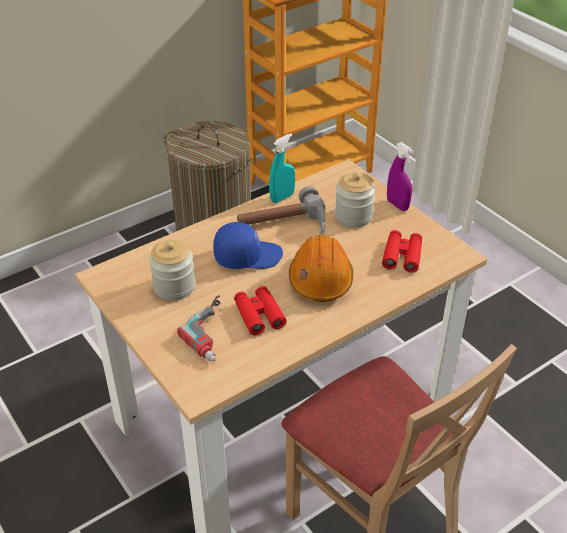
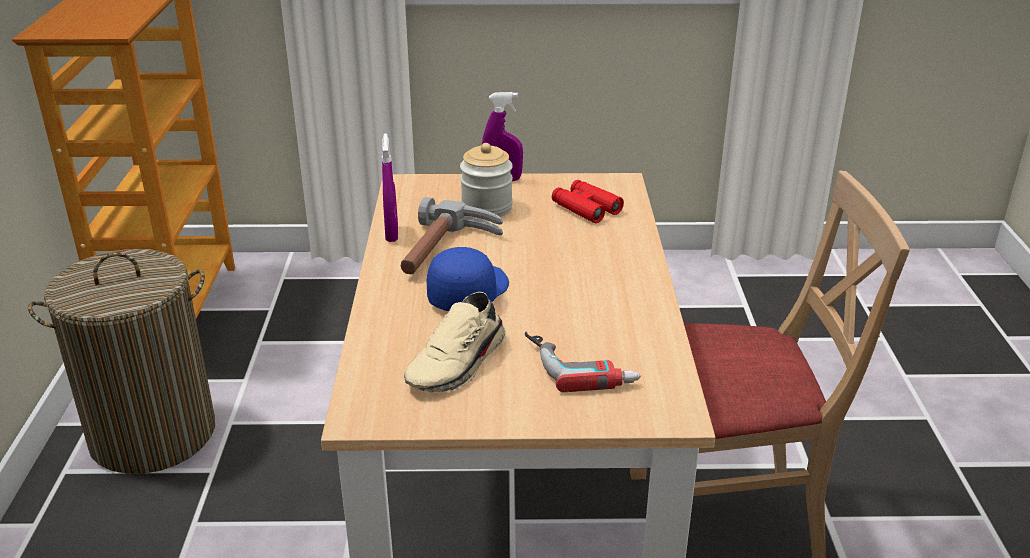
camera: 55 degrees left, 10 degrees down
jar [149,240,195,300] -> beige shoe [404,292,506,393]
red binoculars [234,286,286,335] -> none
turquoise spray bottle [269,134,295,203] -> purple spray bottle [382,133,398,242]
orange hard hat [289,235,353,302] -> none

